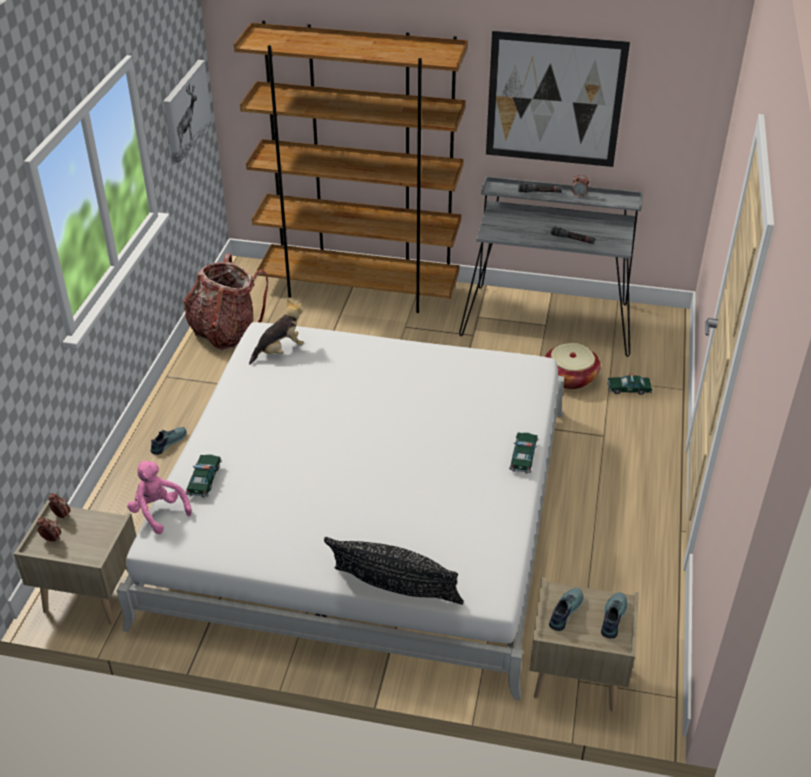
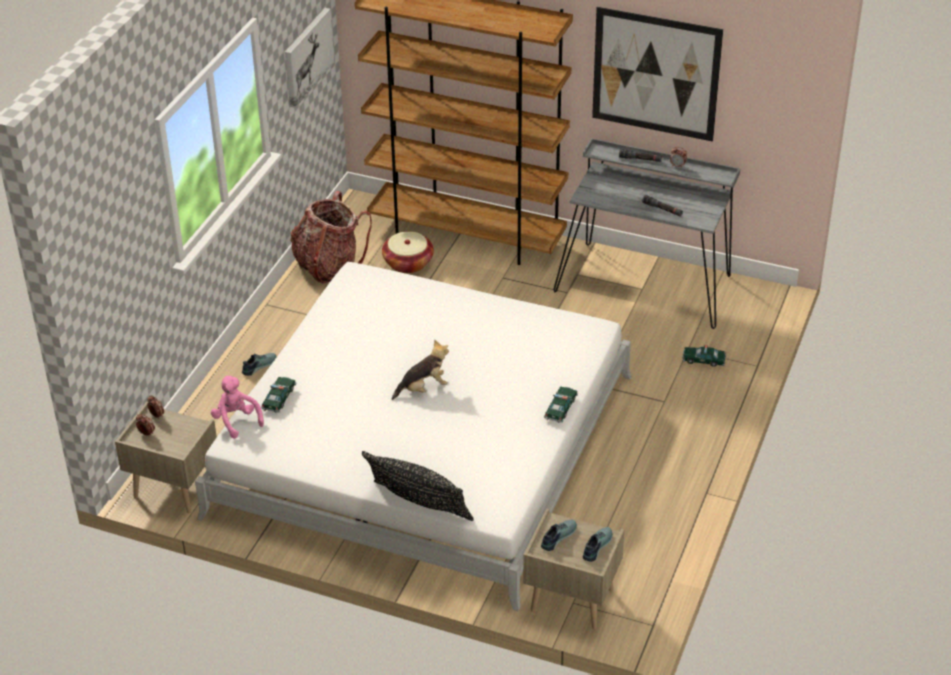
camera: 10 degrees right, 0 degrees up
plush toy [249,299,304,365] -> plush toy moved to [392,340,449,400]
basket [545,343,601,389] -> basket moved to [382,231,434,273]

